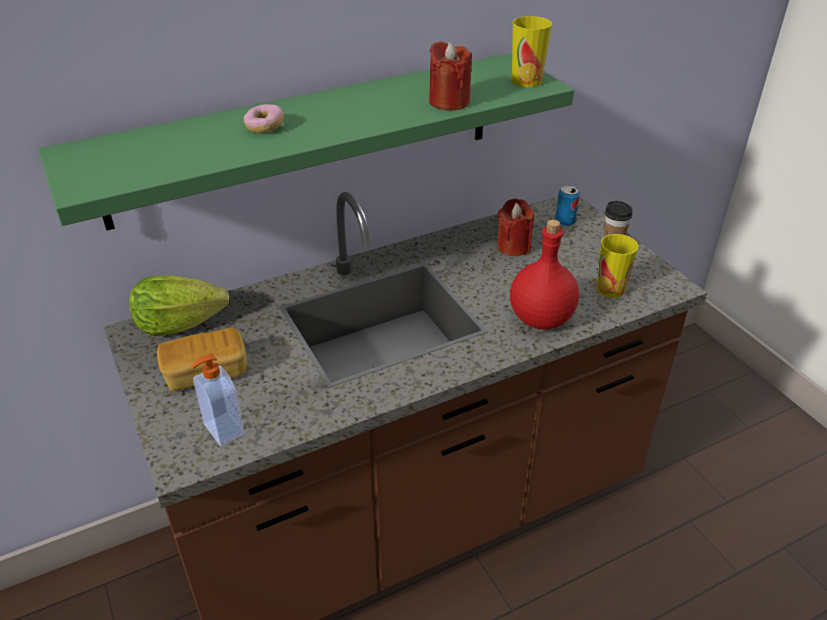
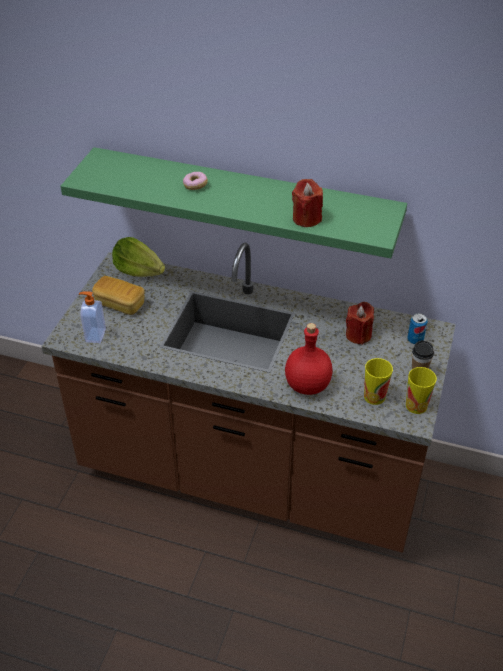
camera: 45 degrees right, 5 degrees up
cup [512,16,552,87] -> cup moved to [406,367,437,414]

